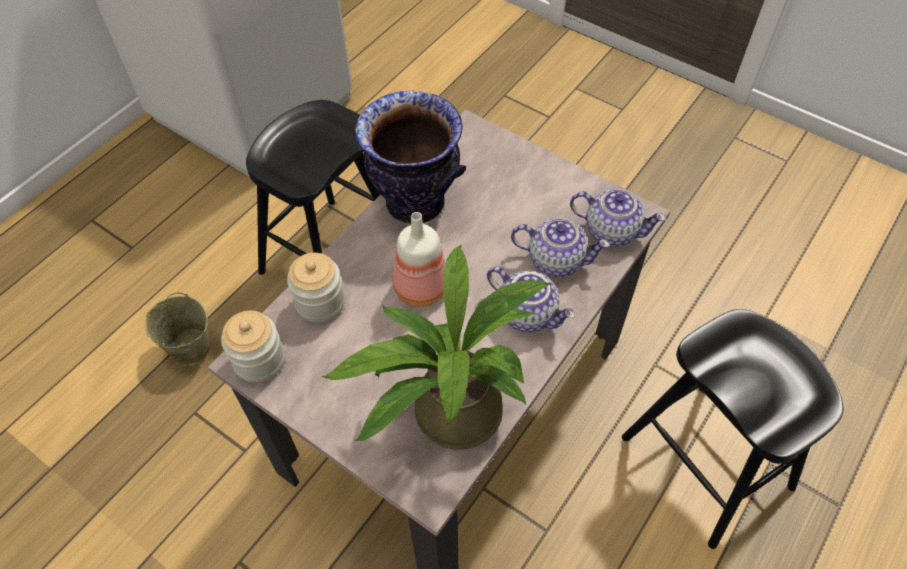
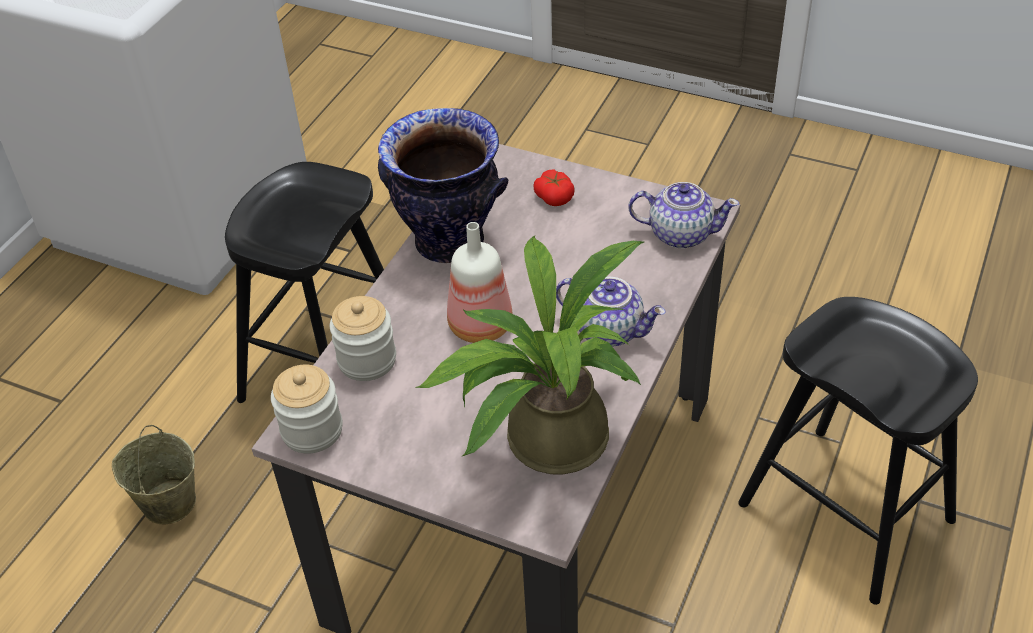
camera: 10 degrees left, 10 degrees down
teapot [511,218,610,277] -> none
none -> tomato [534,170,574,206]

